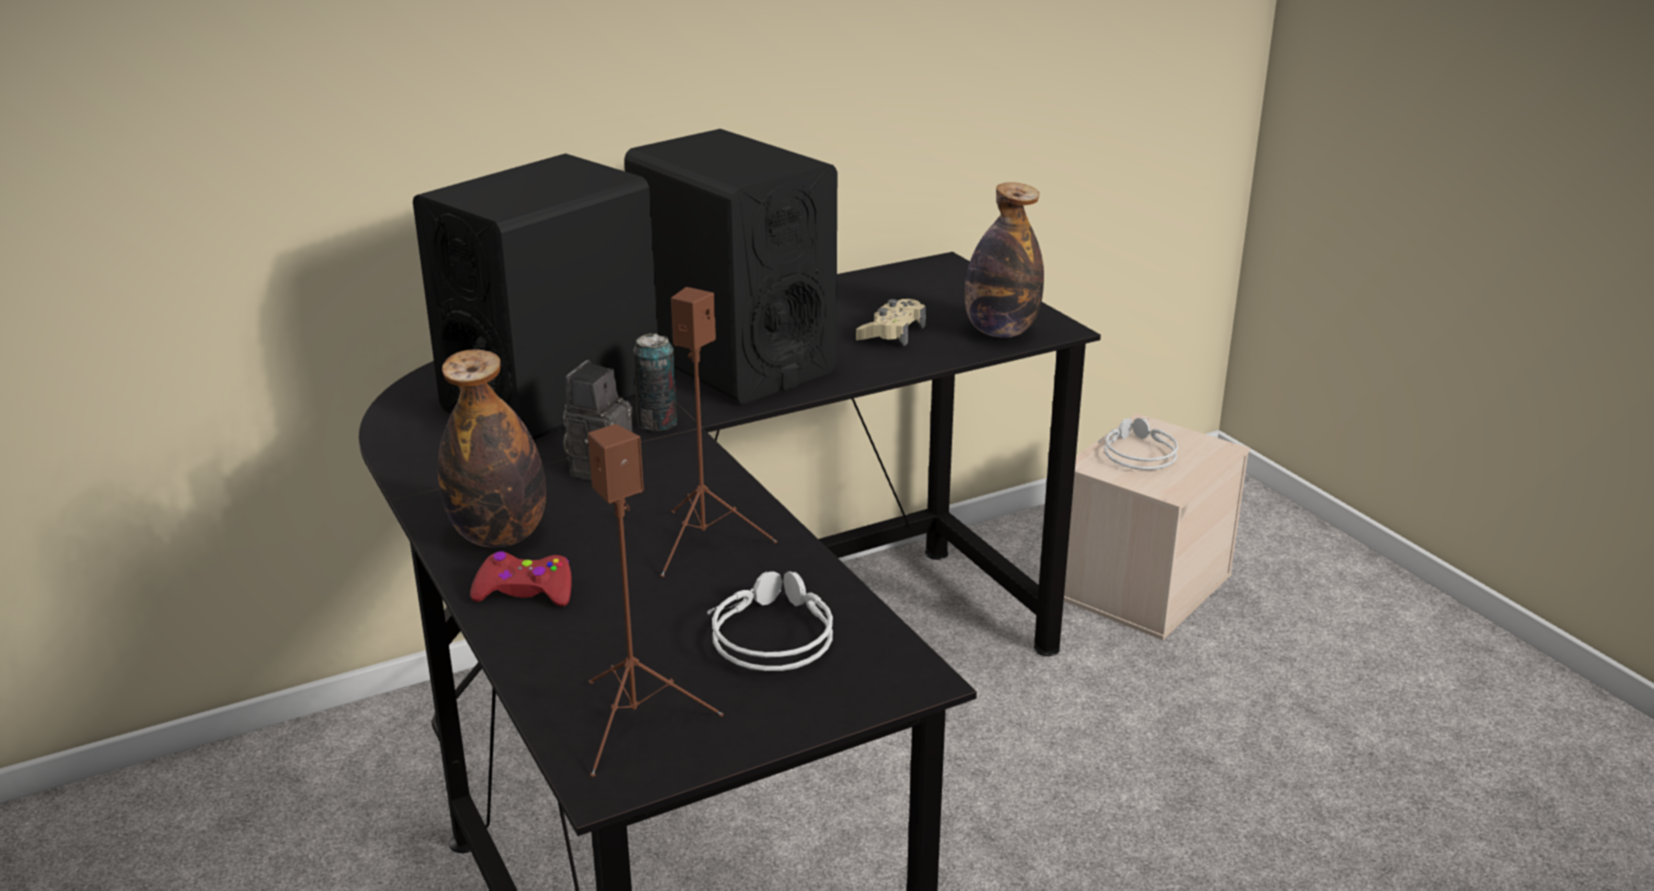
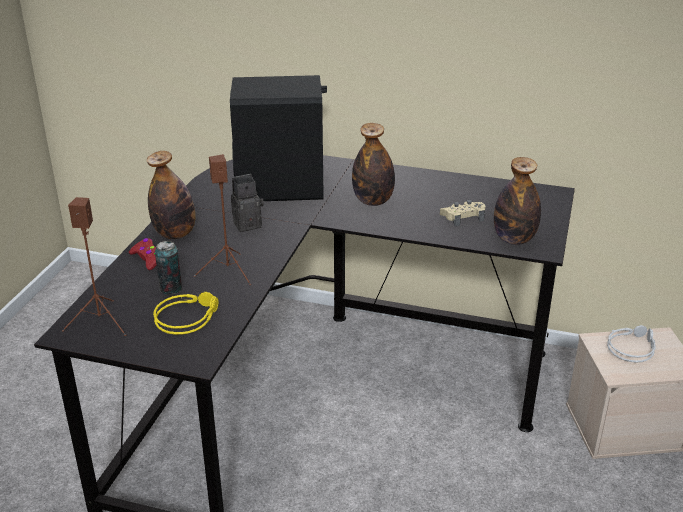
camera: 45 degrees right, 5 degrees up
black speaker [624,129,837,404] -> bottle [352,123,395,206]
can [633,333,677,431] -> can moved to [155,241,182,295]
grey headphones [707,571,833,671] -> yellow headphones [153,292,218,335]

